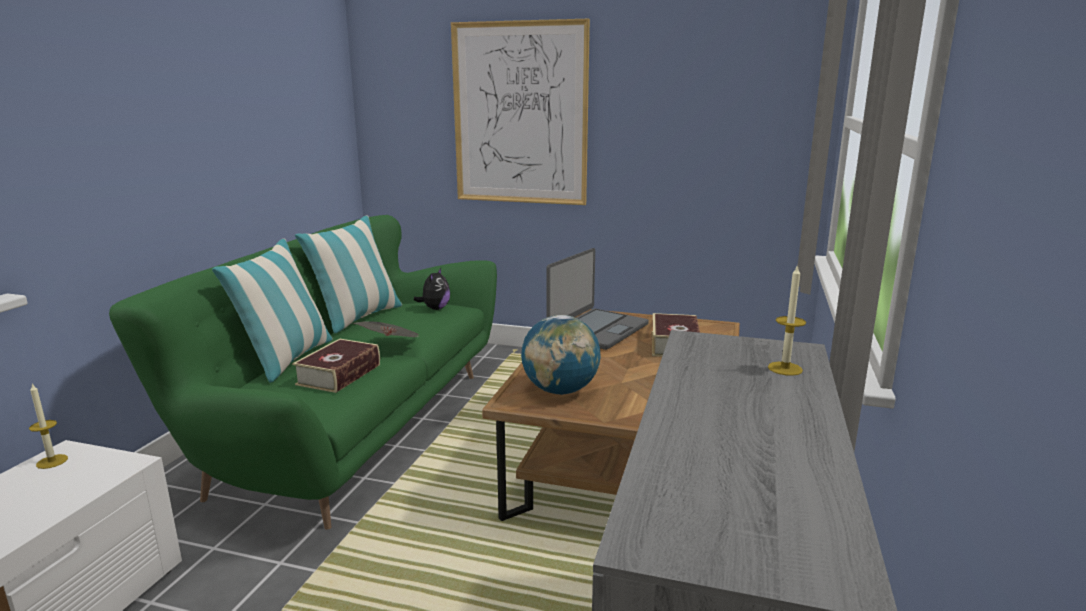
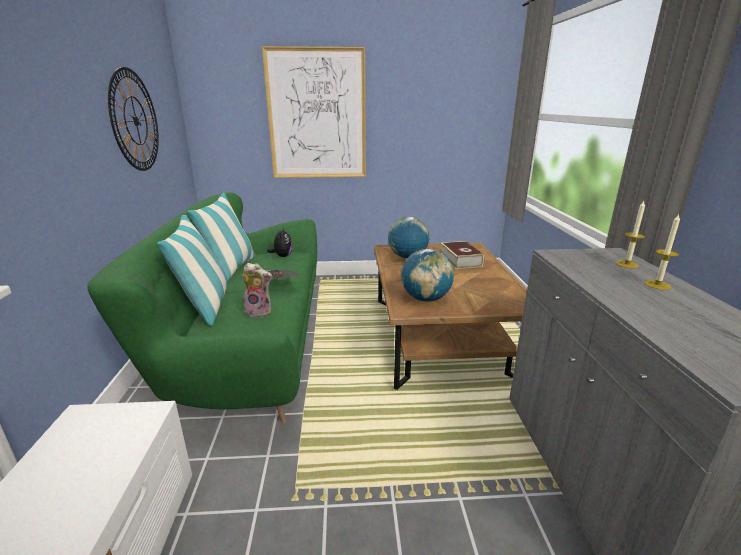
camera: 20 degrees left, 5 degrees up
candle [29,384,68,469] -> candle moved to [645,214,680,290]
book [292,339,380,393] -> plush toy [242,263,272,317]
laptop [547,248,649,350] -> globe [388,217,430,258]
none -> wall clock [108,67,159,171]

